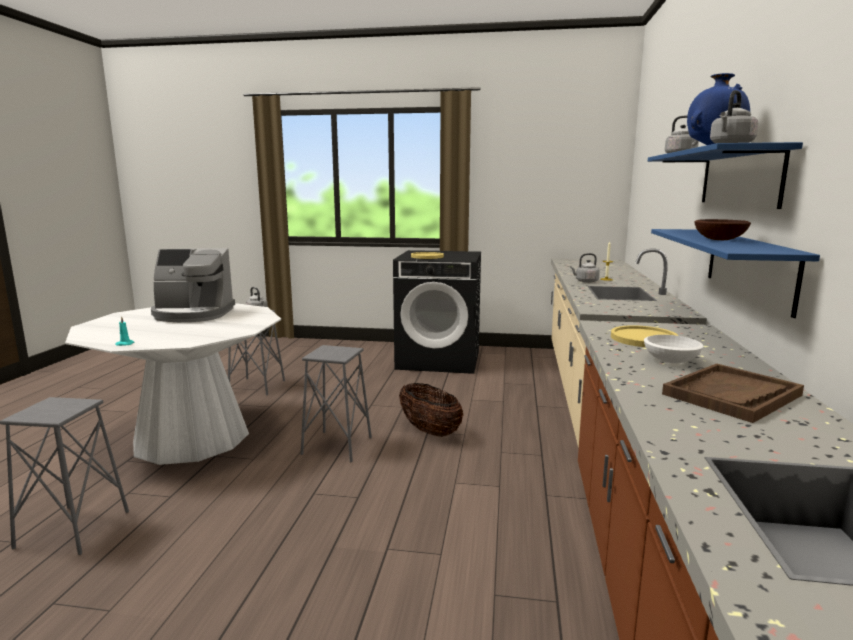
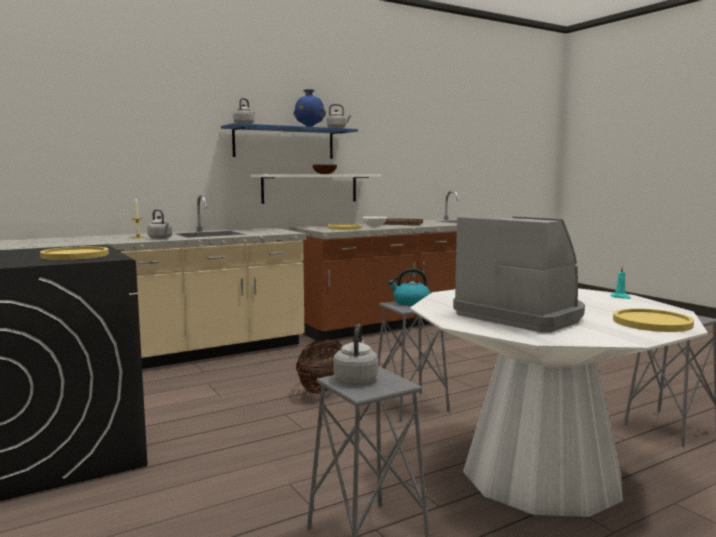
camera: 130 degrees left, 5 degrees down
blue shelf [651,229,820,318] -> white shelf [251,174,381,204]
none -> kettle [388,268,430,306]
none -> yellow plate [613,308,694,332]

